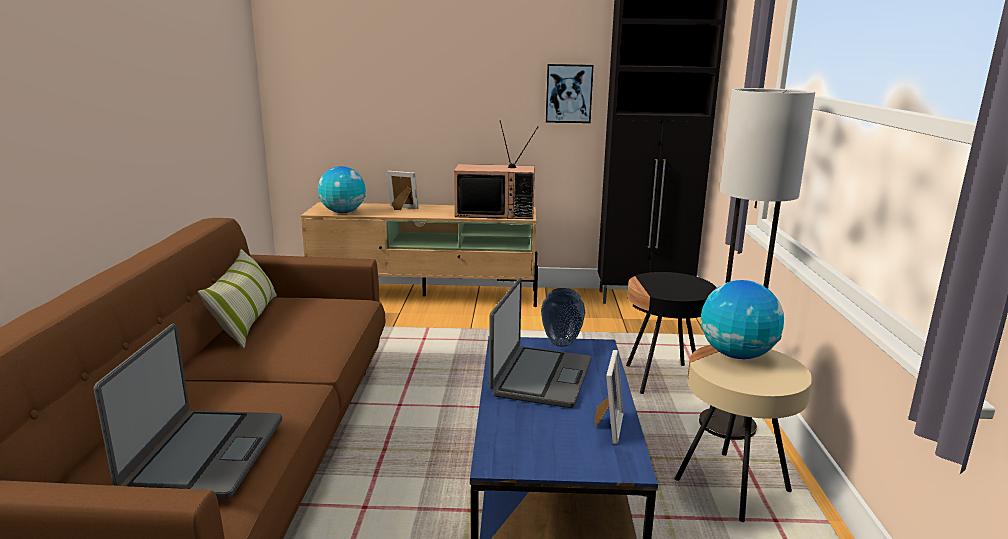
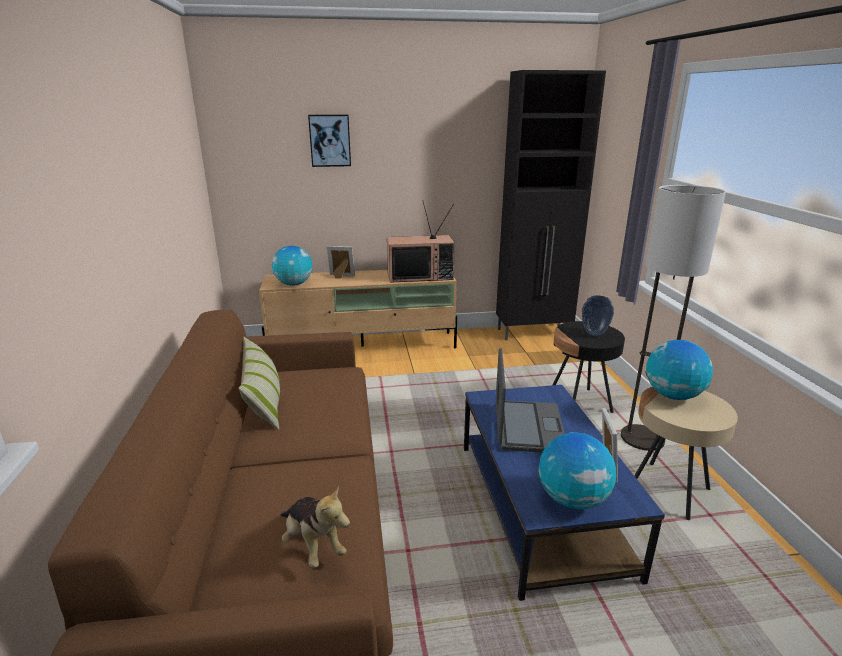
camera: 10 degrees left, 5 degrees up
laptop [94,323,282,499] -> plush toy [281,486,350,568]
vase [541,288,585,347] -> vase moved to [582,295,614,336]
picture [546,64,594,123] -> picture moved to [308,114,351,167]
none -> globe [538,433,616,510]

